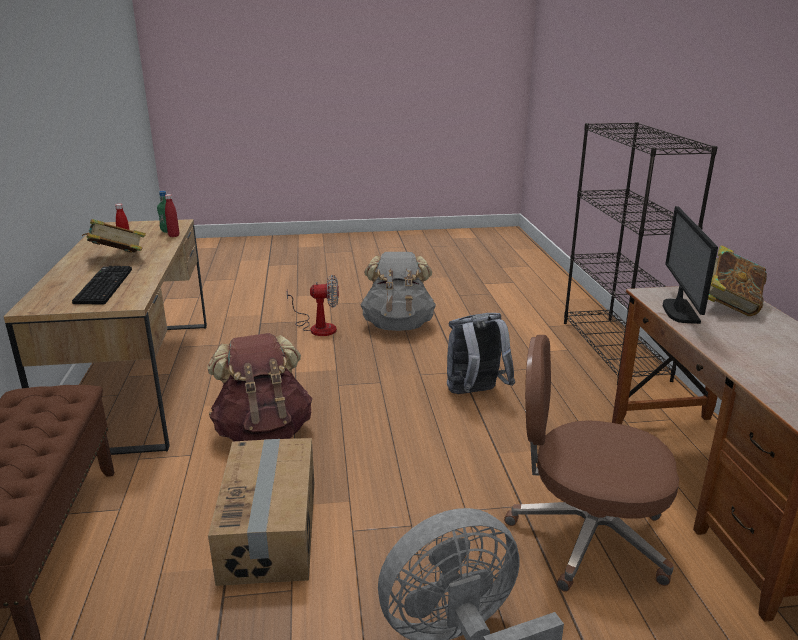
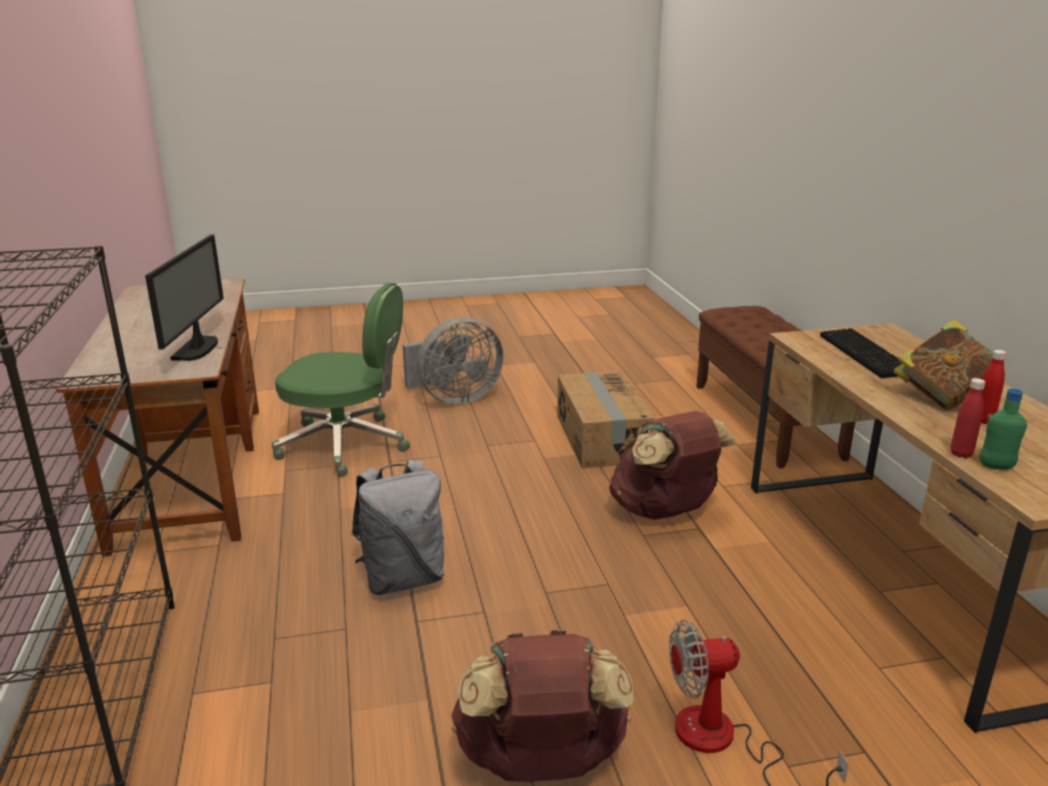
camera: 175 degrees right, 0 degrees up
grey backpack [360,252,436,331] -> brown backpack [451,629,633,782]
brown office chair [504,335,679,592] -> green office chair [272,282,410,477]
book [708,245,767,316] -> none

